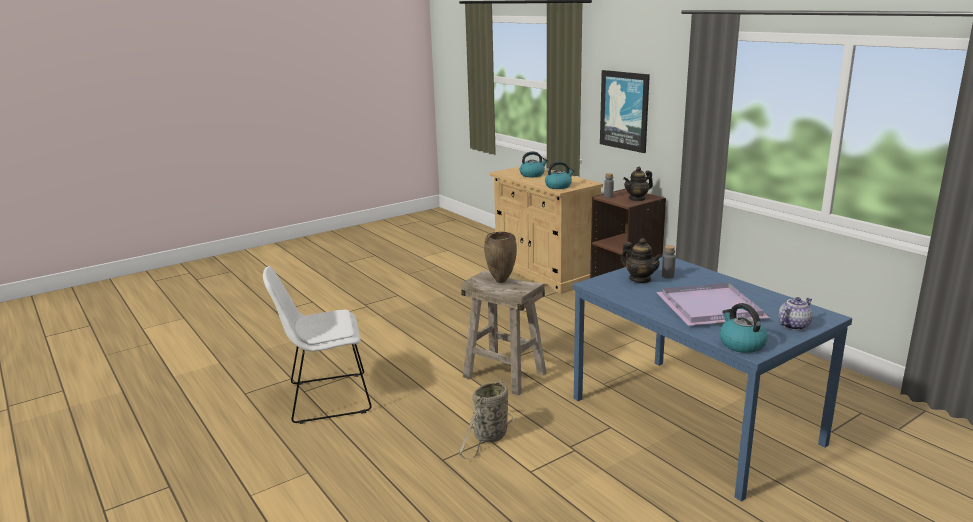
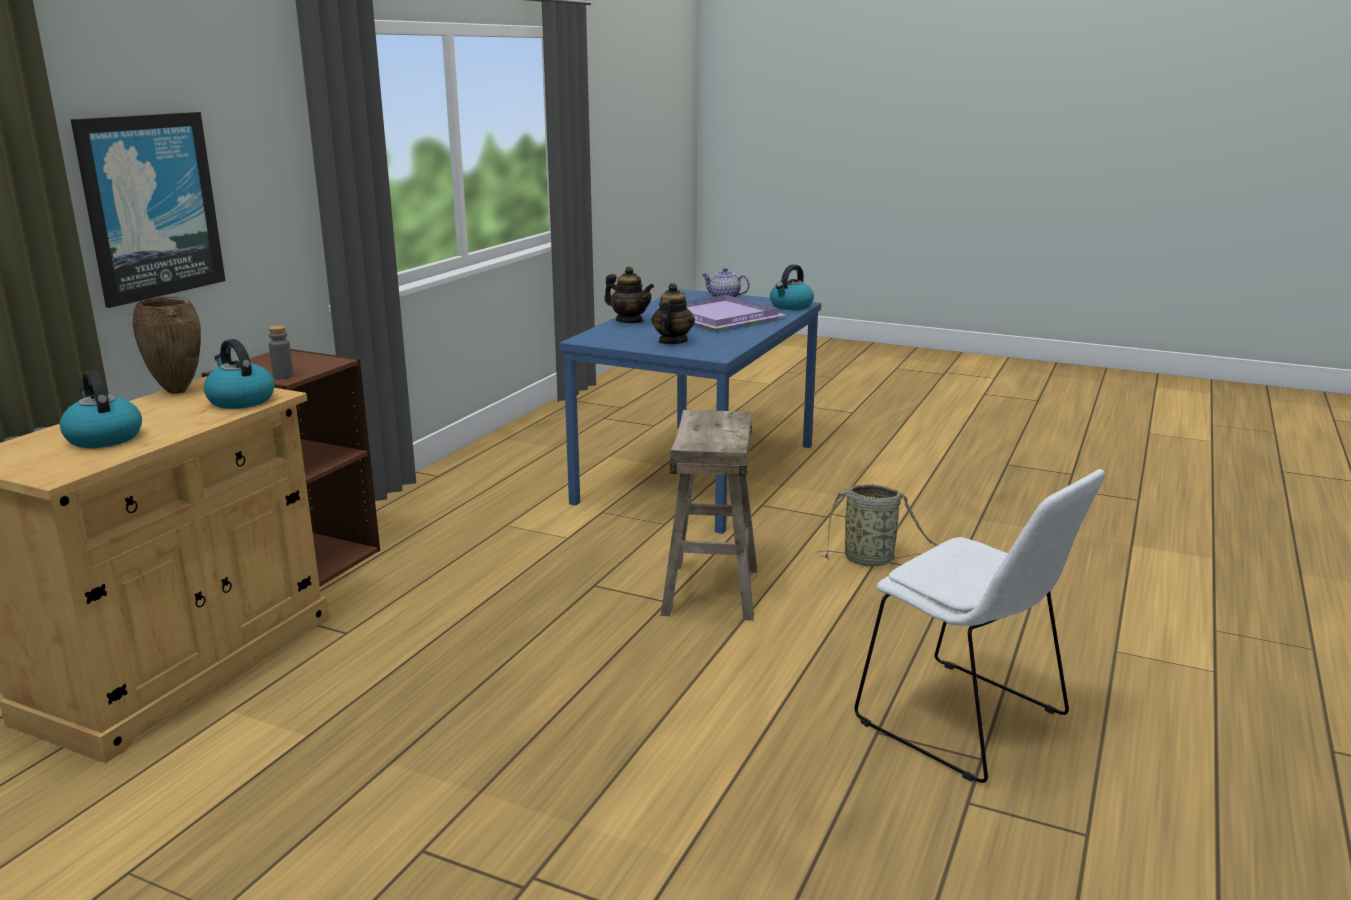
camera: 120 degrees left, 0 degrees up
brown vase [484,232,517,283] -> brown vase moved to [132,297,201,394]
teapot [623,167,653,201] -> teapot moved to [604,266,654,323]
grey bottle [662,245,676,279] -> none

